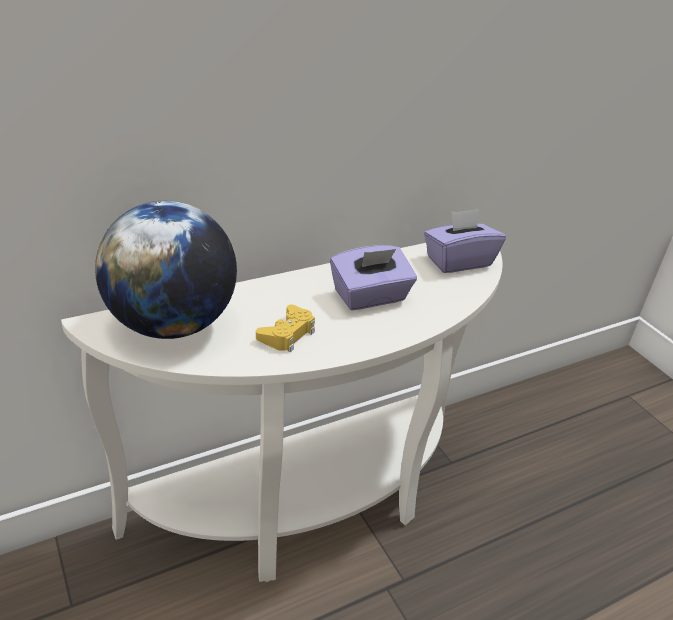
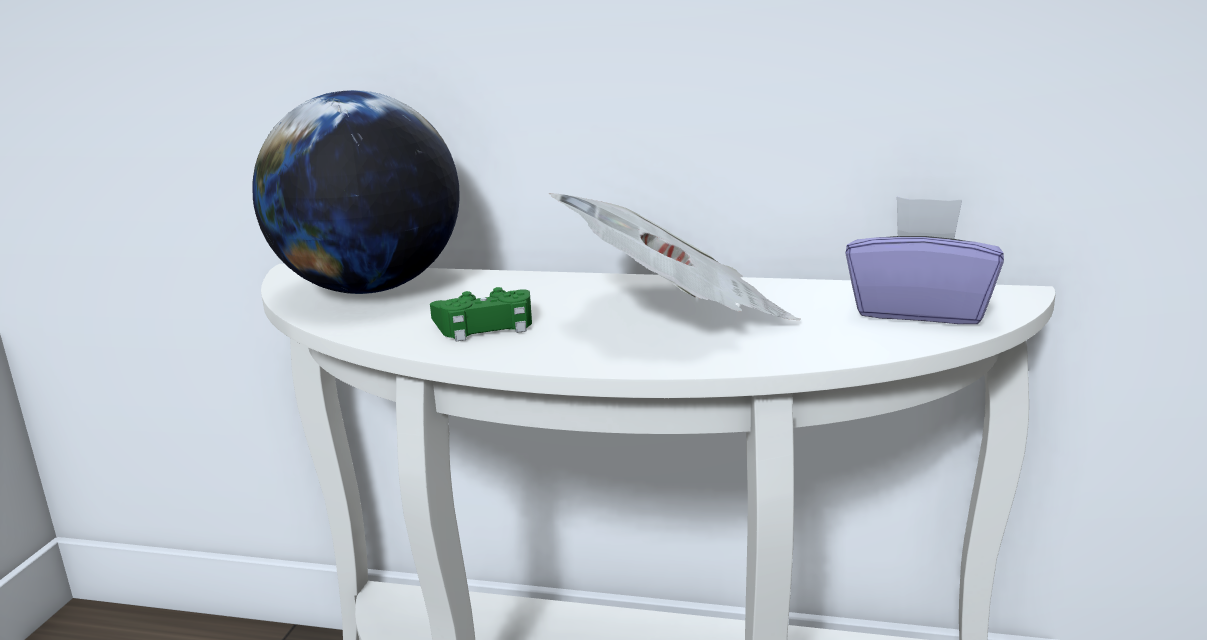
camera: 45 degrees right, 15 degrees down
yellow game controller [256,305,315,352] -> green game controller [430,287,532,342]
purple tissue box [330,245,417,310] -> newspaper [548,193,801,320]

